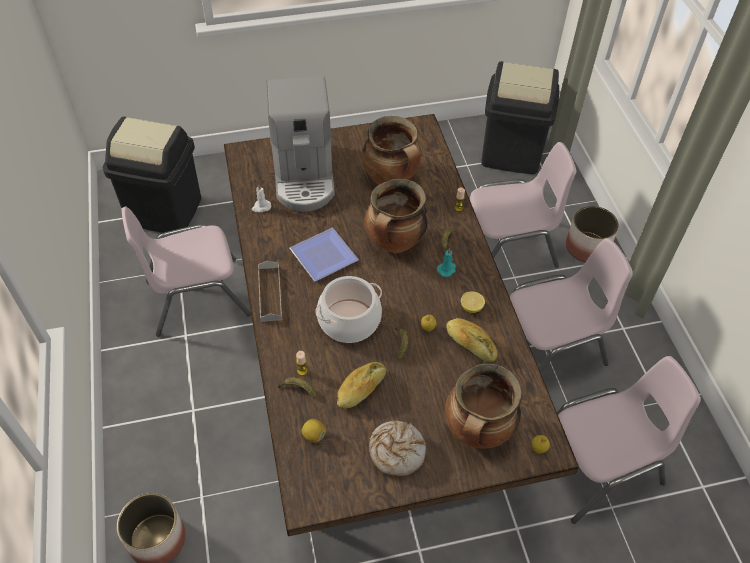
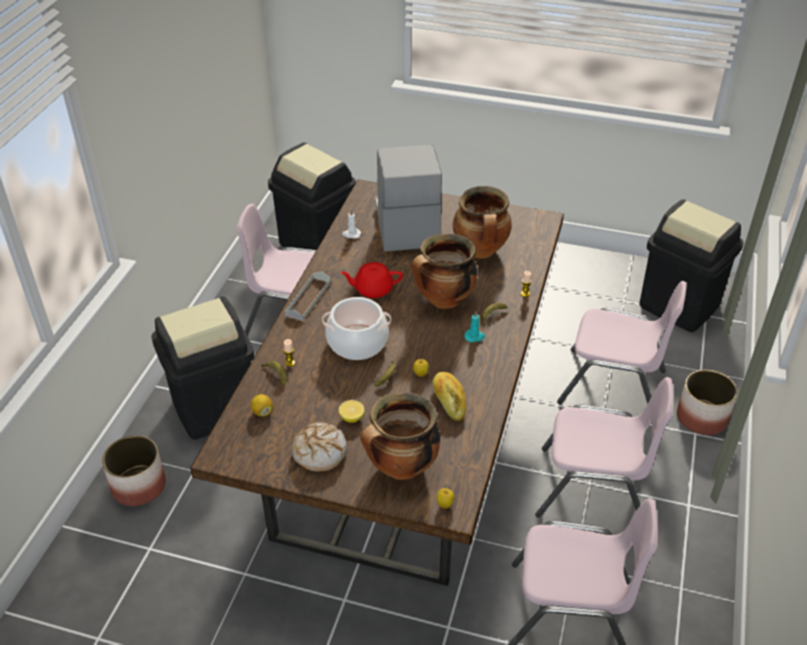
camera: 30 degrees right, 10 degrees down
coffee machine [266,77,335,212] -> coffee machine turned 150 degrees clockwise [375,145,442,252]
plate [290,228,359,282] -> red teapot [340,262,403,298]
bread [337,362,386,408] -> none
lemon [461,292,485,313] -> lemon moved to [339,400,364,423]
none -> black trash can [151,297,254,440]

